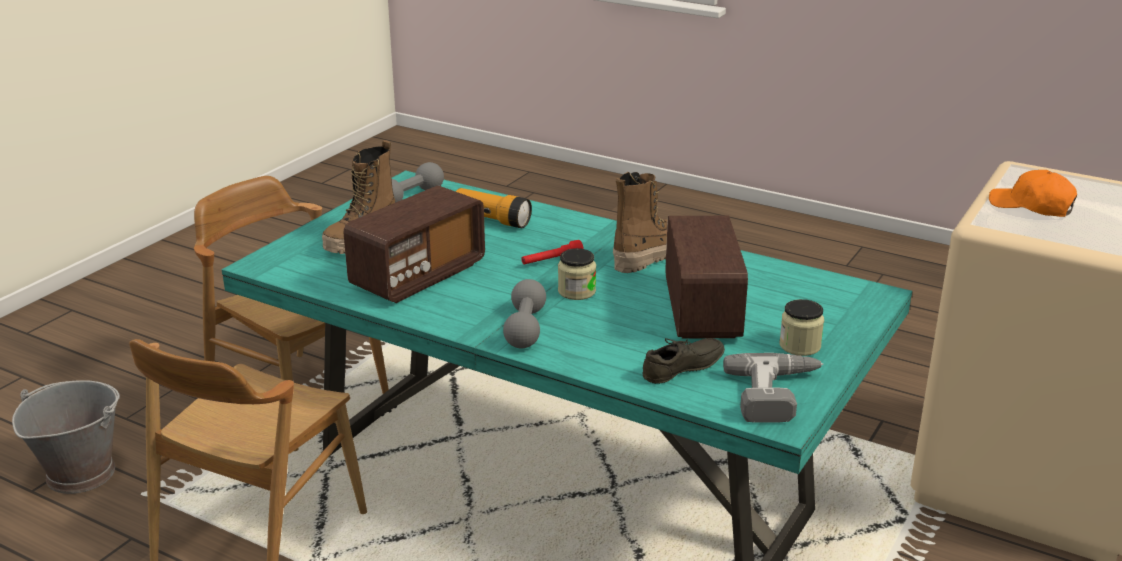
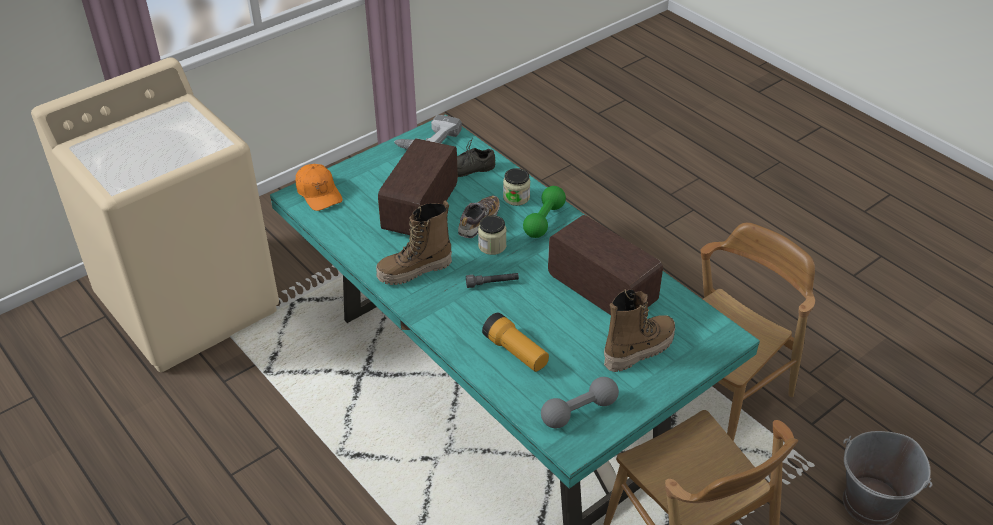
camera: 160 degrees left, 15 degrees up
radio [343,186,485,303] -> radio turned 75 degrees clockwise [548,215,663,315]
grey dumbbell [503,279,546,348] -> green dumbbell [523,186,566,238]
red flashlight [521,240,584,265] -> grey flashlight [466,273,519,288]
jar [779,299,824,356] -> jar moved to [503,168,530,206]
orange cap [989,170,1077,217] -> orange cap moved to [296,164,343,211]
none -> shoe [458,196,500,238]

